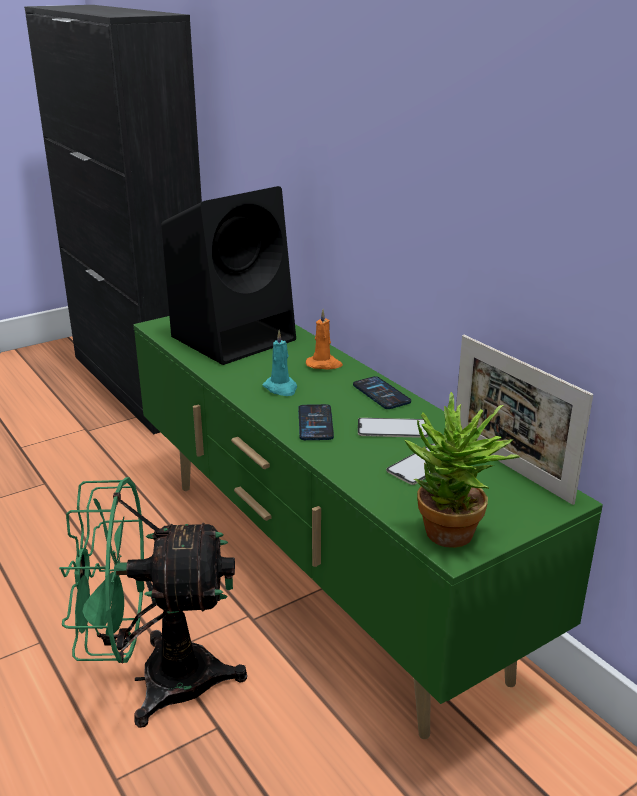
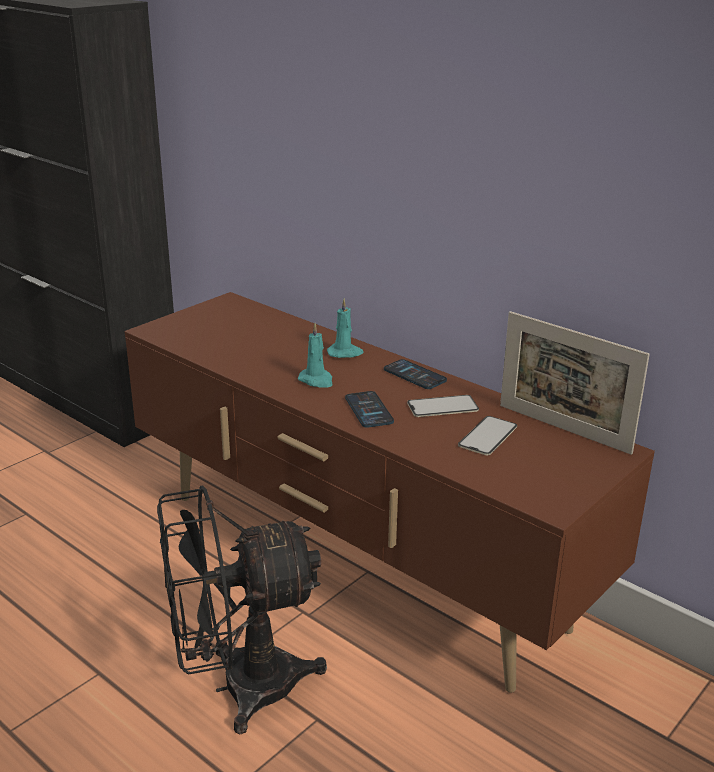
camera: 15 degrees left, 0 degrees up
green fan [59,477,247,728] -> black fan [157,485,327,734]
green tv stand [133,316,603,739] -> brown tv stand [124,292,655,693]
black speaker [161,186,296,365] -> none
orange candle [306,309,343,370] -> turquoise candle [327,298,364,358]
potted plant [404,392,521,548] -> none

